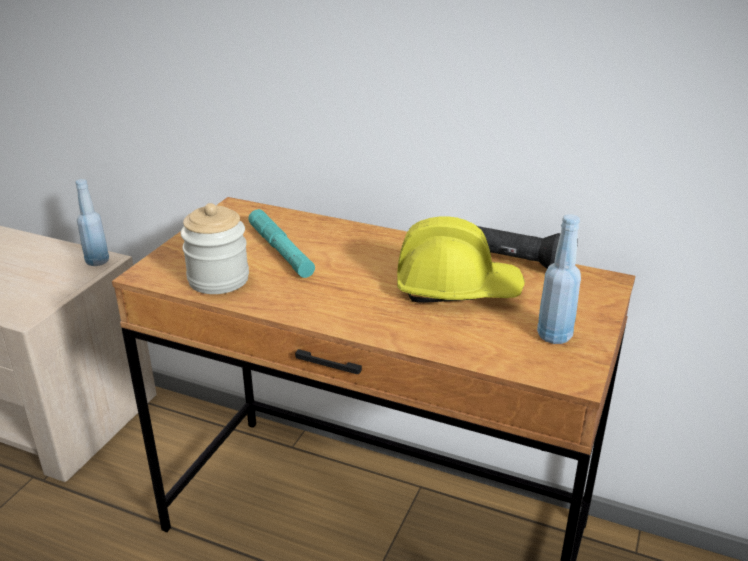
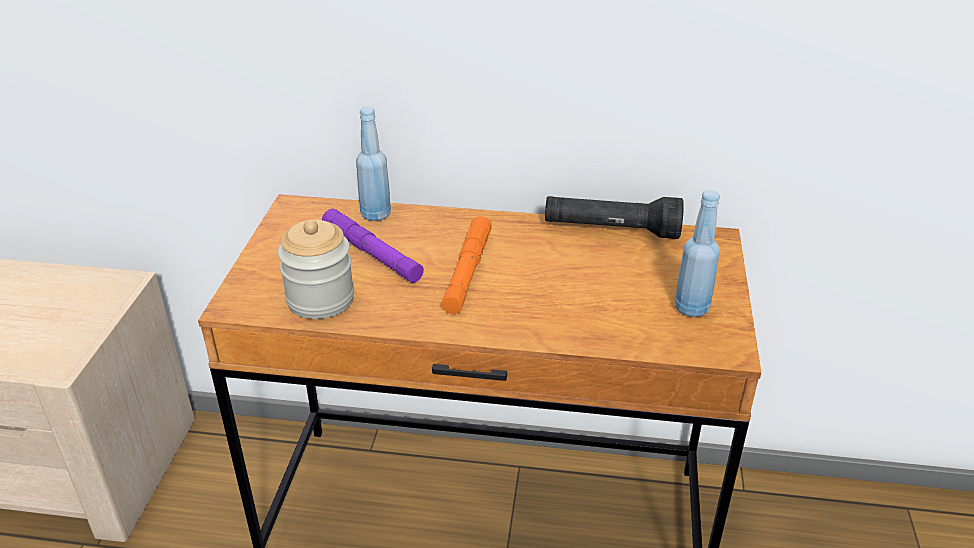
camera: 15 degrees left, 5 degrees up
blue bottle [75,179,109,266] -> blue bottle moved to [356,107,391,221]
turquoise flashlight [248,209,315,278] -> purple flashlight [322,208,424,283]
yellow hard hat [397,216,525,303] -> none
none -> orange flashlight [441,216,492,314]

